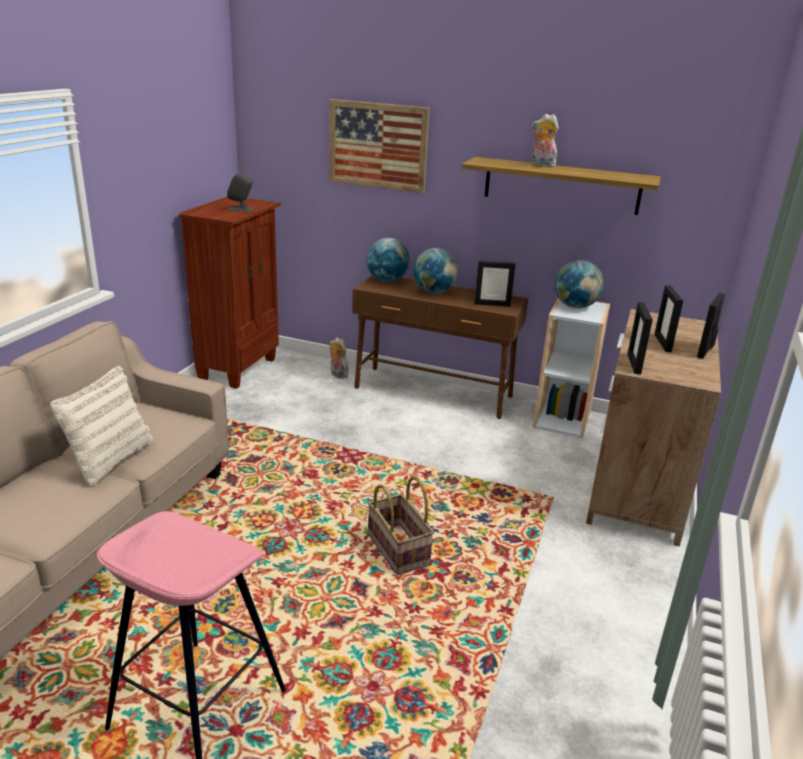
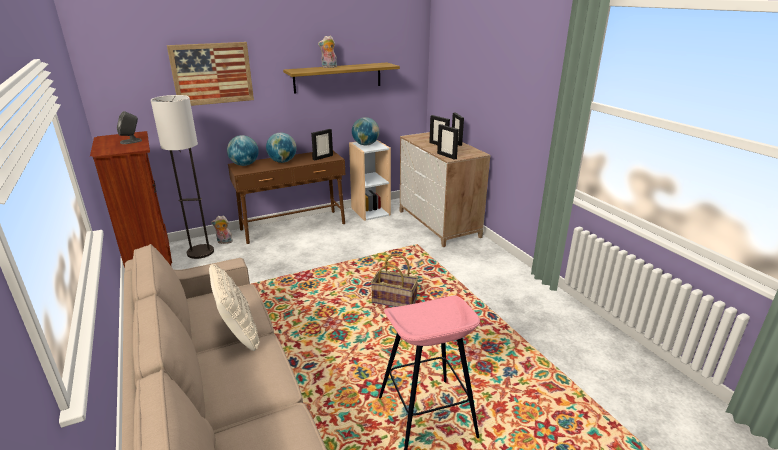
camera: 45 degrees left, 0 degrees up
none -> floor lamp [151,95,214,259]

